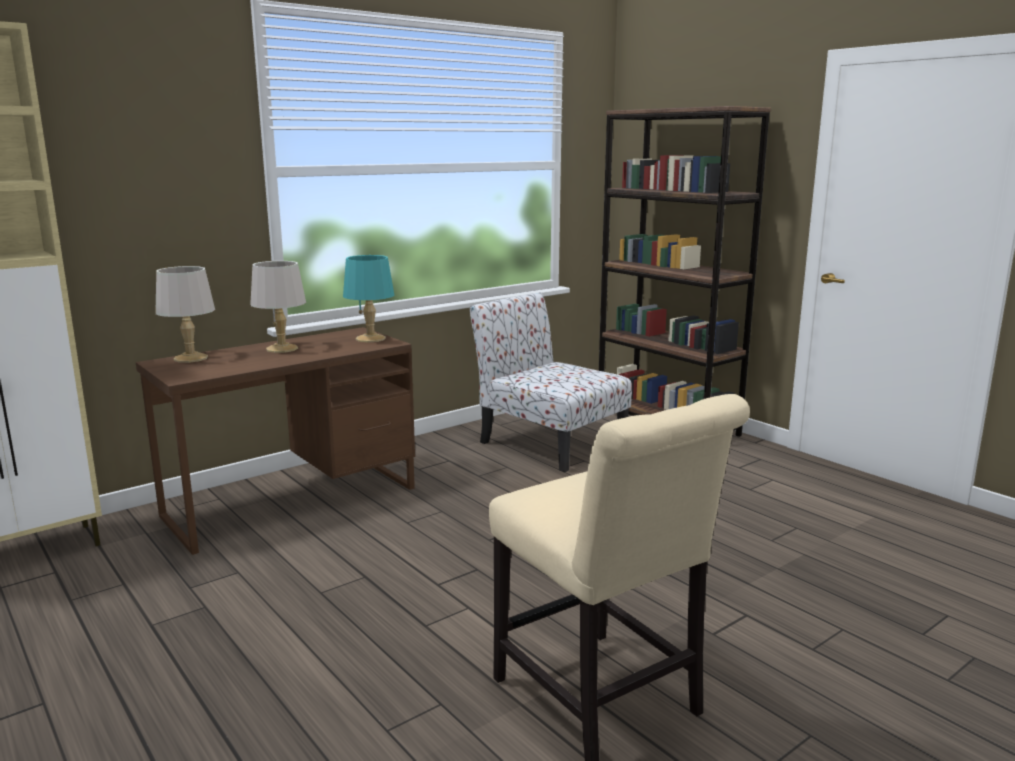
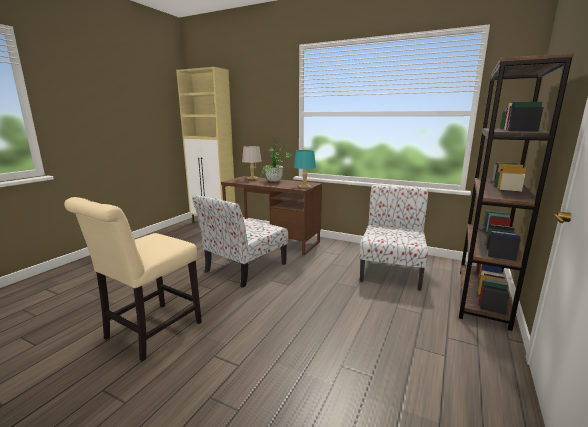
camera: 65 degrees right, 0 degrees up
grey table lamp [250,261,306,353] -> potted plant [261,133,293,182]
none -> chair [192,195,288,288]

